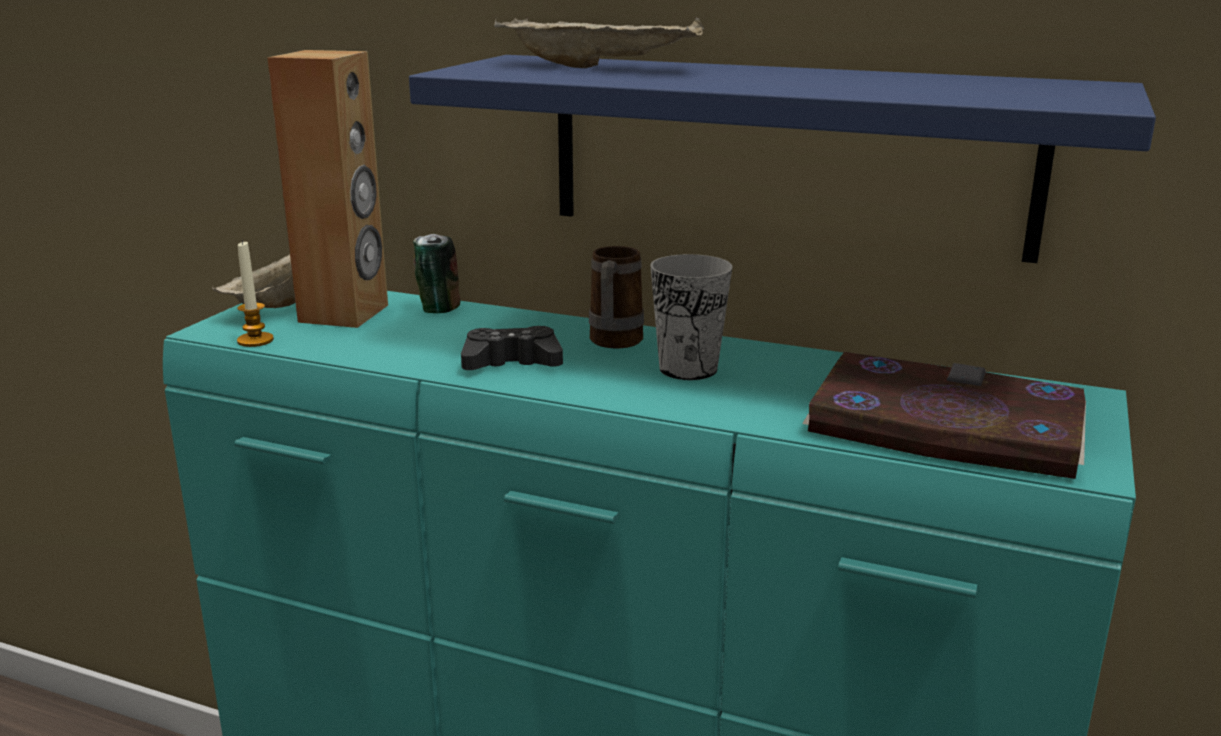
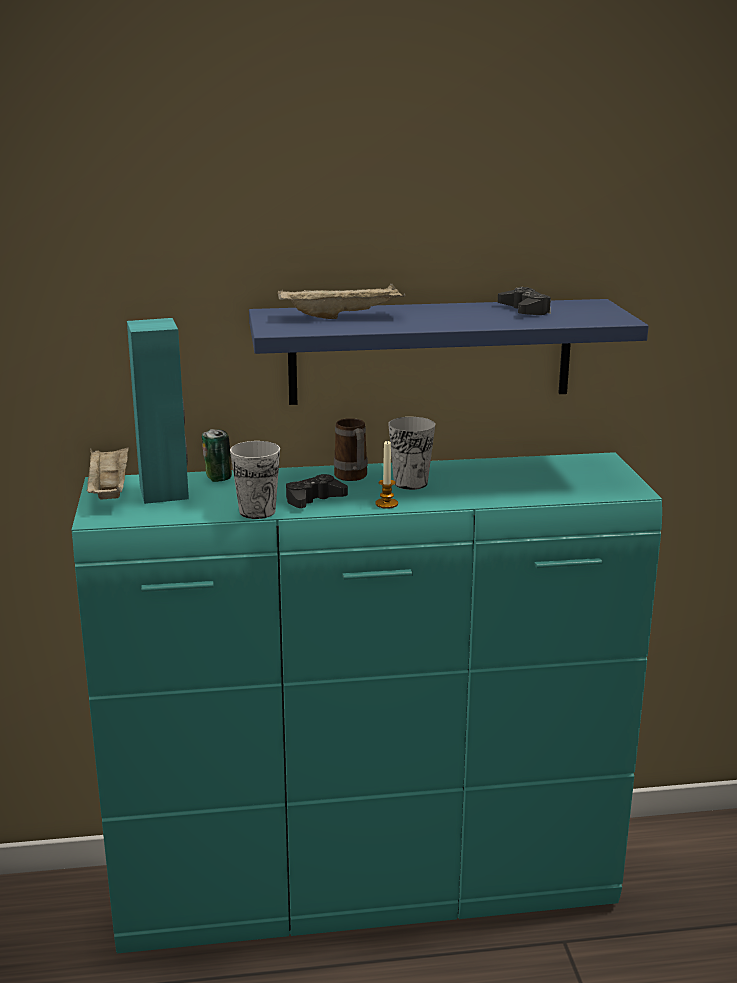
camera: 30 degrees left, 0 degrees up
candle [237,240,274,347] -> candle moved to [375,440,398,509]
brown speaker [267,50,388,328] -> turquoise speaker [127,318,189,504]
book [802,352,1086,479] -> none
none -> cup [230,441,280,519]
none -> black game controller [498,287,551,315]

